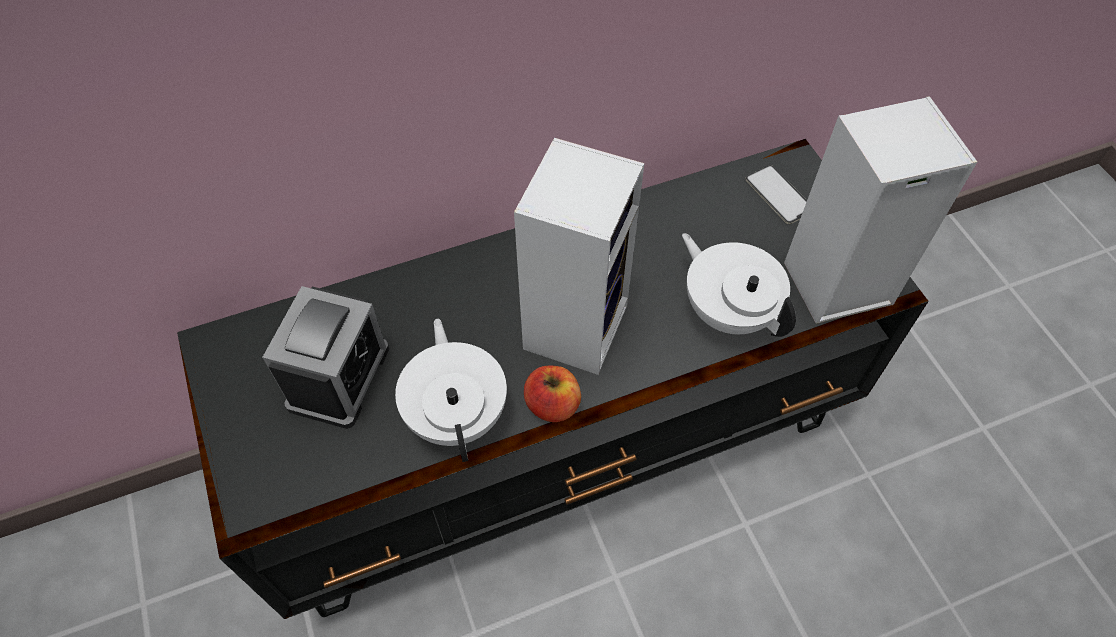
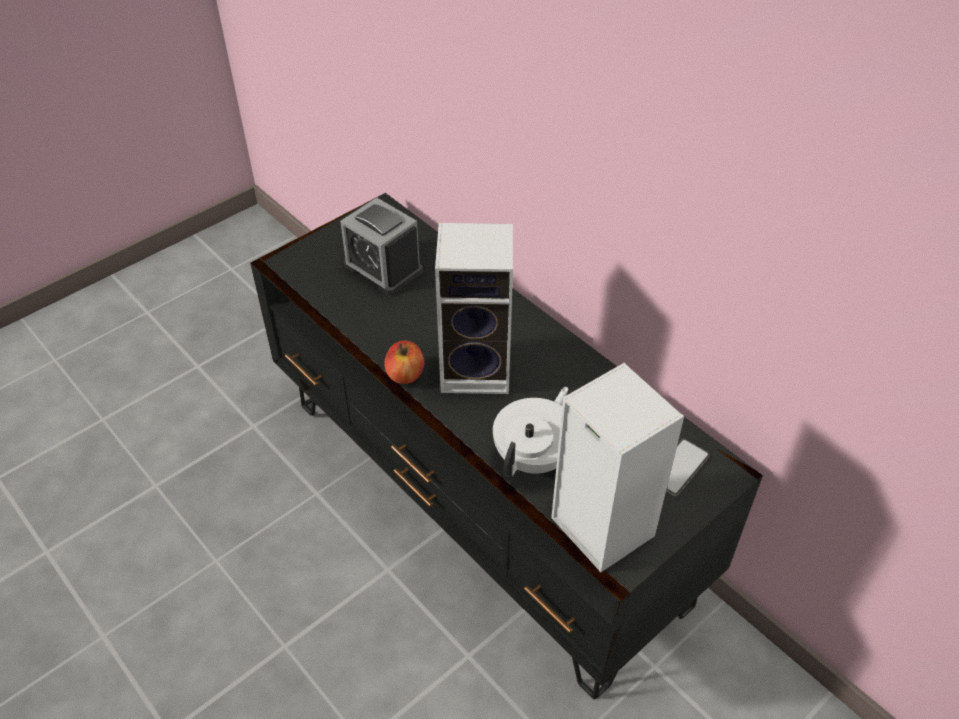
camera: 70 degrees right, 10 degrees down
alarm clock [262,286,389,429] -> alarm clock turned 45 degrees clockwise [340,197,422,295]
white teapot [395,318,507,462] -> none

